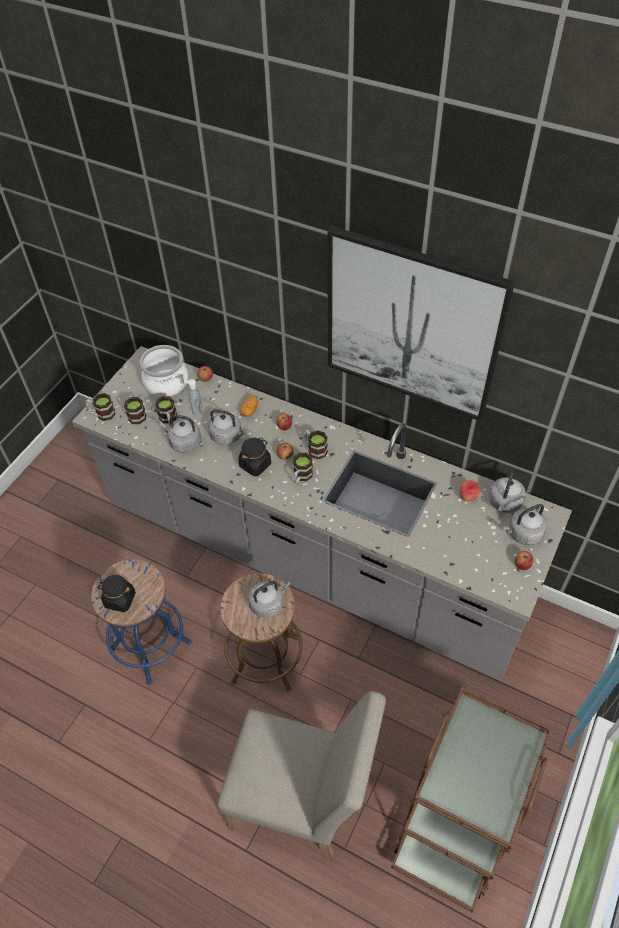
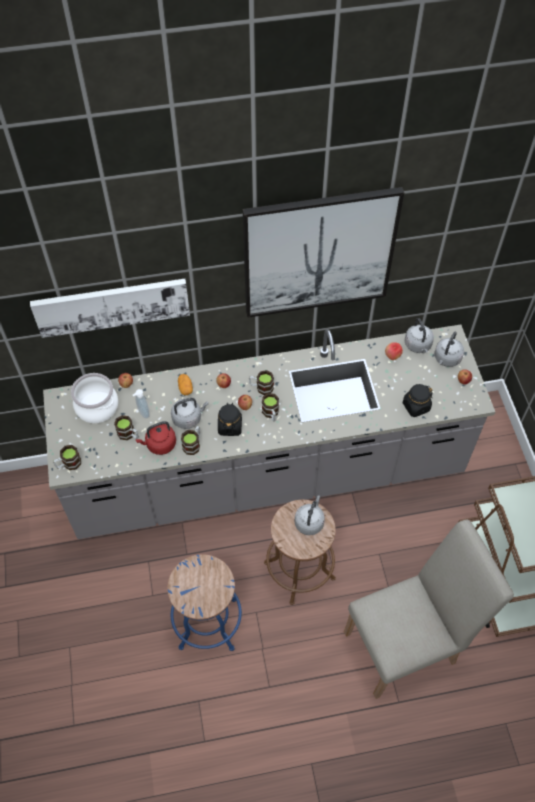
camera: 40 degrees left, 5 degrees up
black jar [97,575,136,612] -> black jar moved to [403,384,433,417]
mug [124,397,153,424] -> mug moved to [181,426,200,455]
grey kettle [160,415,202,453] -> red kettle [136,421,176,455]
none -> picture [30,279,190,338]

